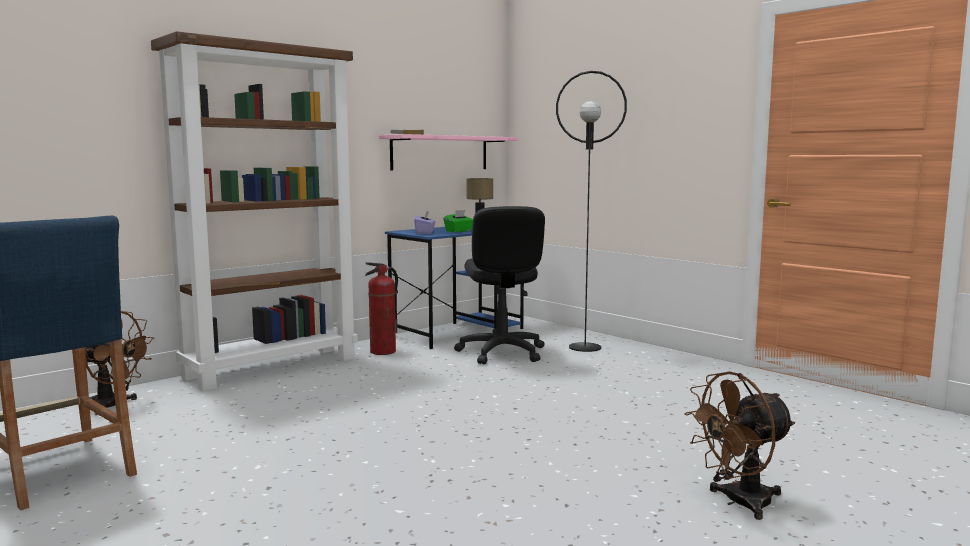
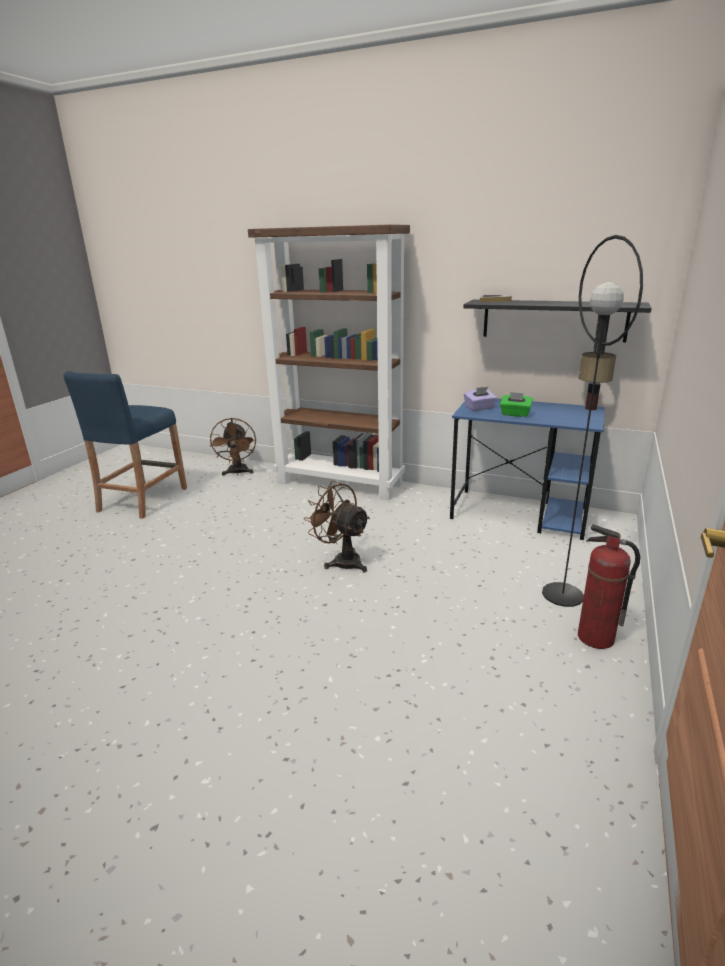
camera: 65 degrees right, 15 degrees up
fire extinguisher [365,262,398,355] -> fire extinguisher moved to [578,524,640,649]
pink shelf [379,134,518,170] -> black shelf [463,300,652,342]
black office chair [454,206,545,364] -> none
brown fan [684,371,795,520] -> brown fan moved to [304,481,370,573]

